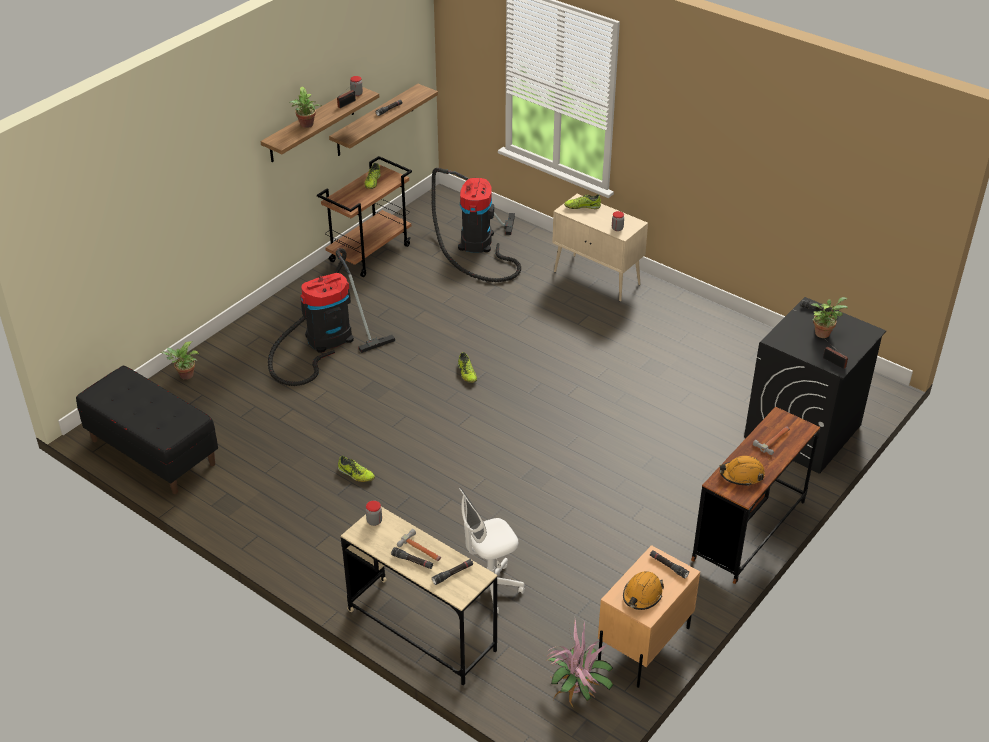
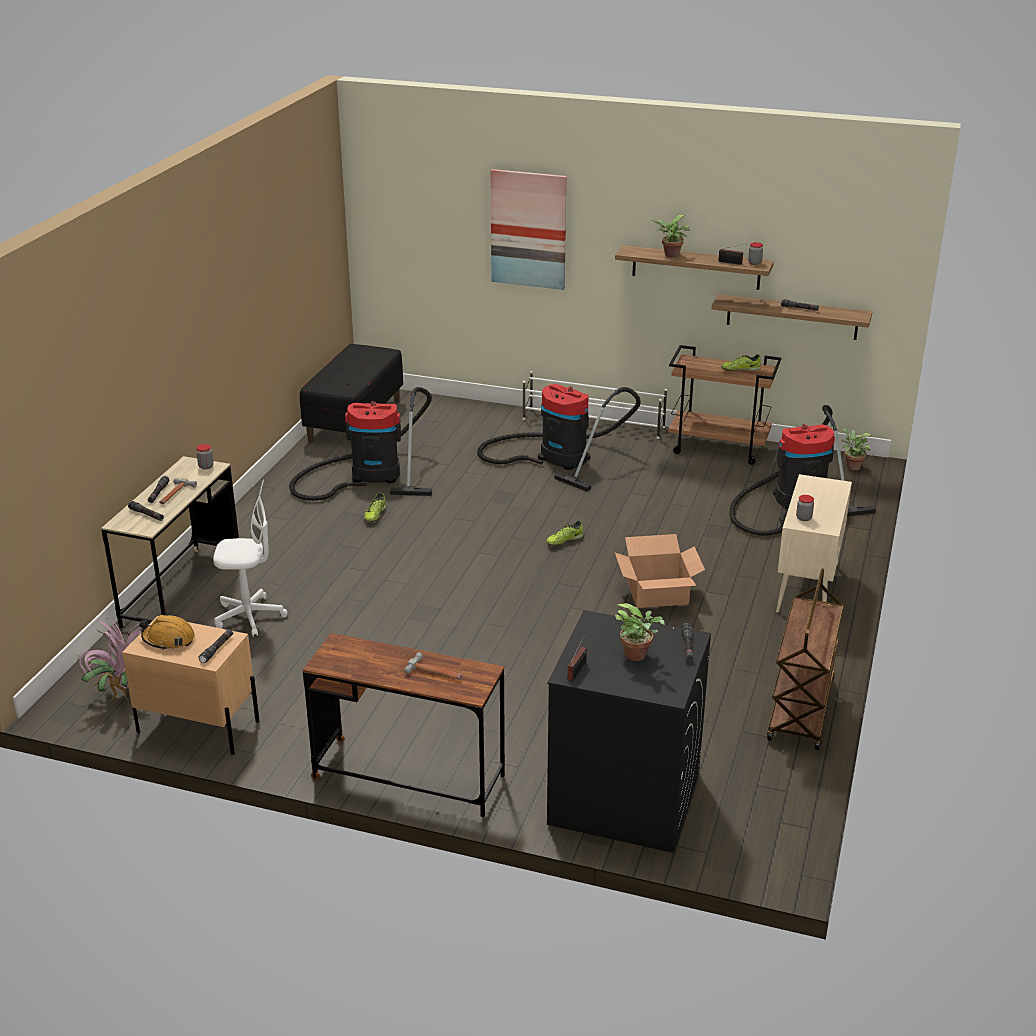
camera: 70 degrees right, 10 degrees down
potted plant [161,341,199,380] -> potted plant moved to [841,428,872,470]
white office chair [459,488,525,614] -> white office chair turned 135 degrees clockwise [213,479,287,637]
shoe [564,194,601,209] -> none
orange hard hat [719,456,765,486] -> none
none -> vacuum cleaner [289,387,432,501]
none -> picture [490,169,567,290]
none -> white shoe rack [523,371,667,439]
none -> cardboard box [615,534,705,608]
none -> brown cart [767,568,844,750]

